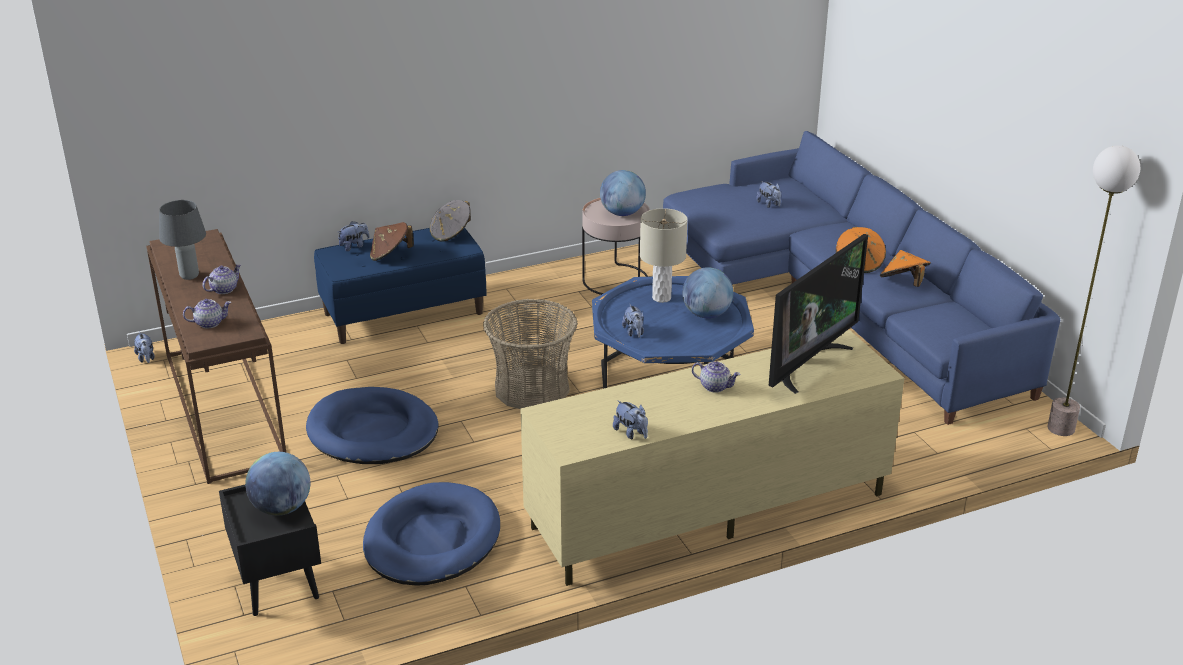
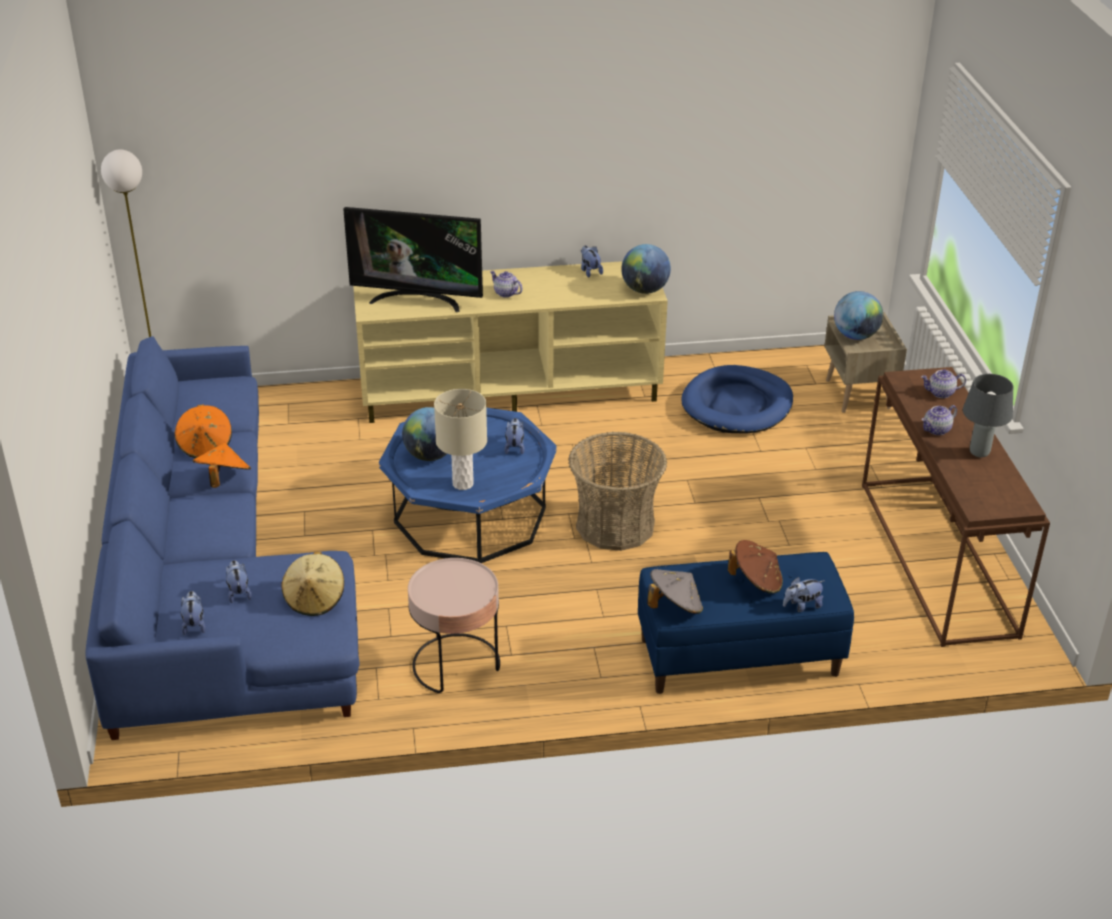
camera: 165 degrees left, 5 degrees up
plush toy [134,332,155,363] -> plush toy moved to [181,591,206,635]
black nightstand [219,485,321,616] -> beige nightstand [824,312,907,413]
blue dog bed [306,387,439,464] -> none
globe [600,170,646,216] -> globe moved to [621,244,671,294]
television [769,234,868,394] -> television turned 135 degrees counterclockwise [343,207,483,312]
none -> beige hat [282,552,344,616]

